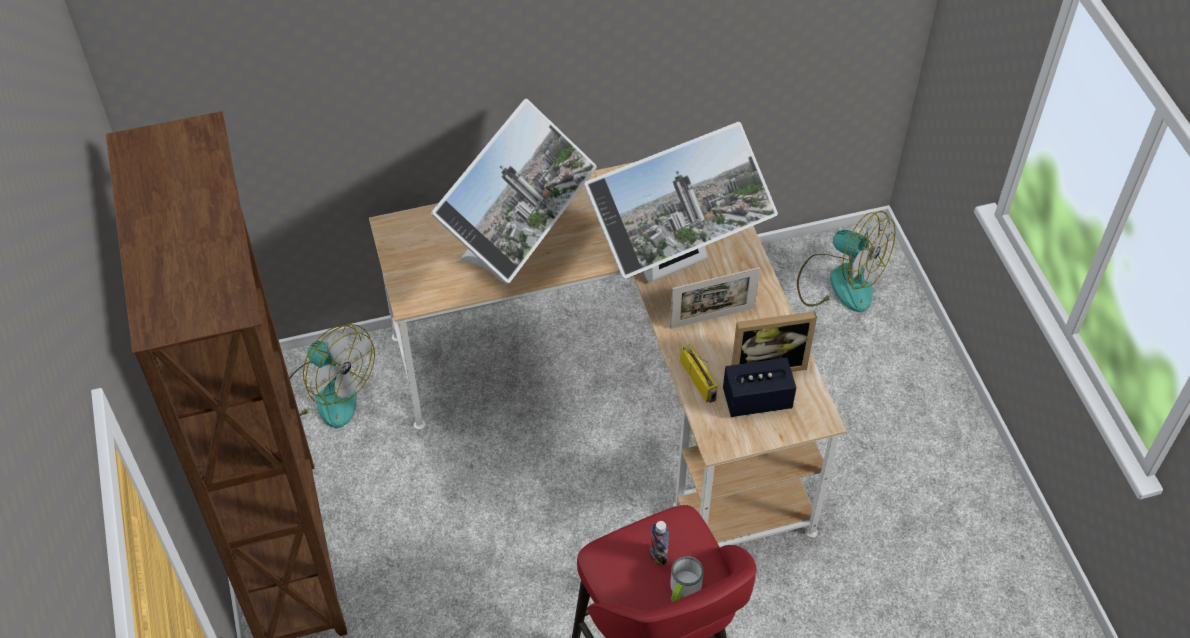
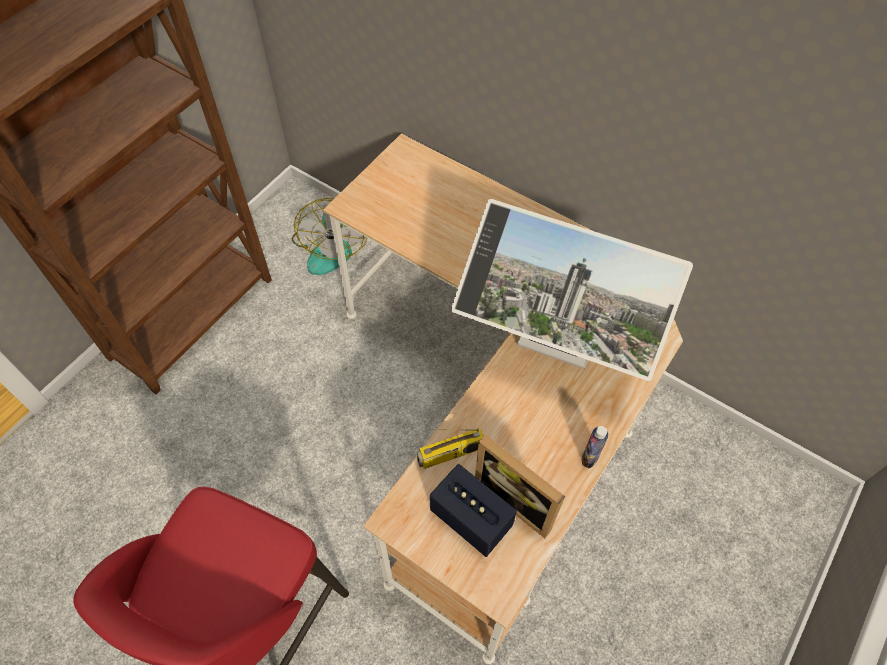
camera: 50 degrees right, 5 degrees up
monitor [431,99,597,284] -> none
bottle [650,521,669,566] -> bottle moved to [582,426,608,468]
picture frame [670,267,760,329] -> none
mug [670,556,704,602] -> none
radio [680,344,718,403] -> radio turned 45 degrees clockwise [417,428,483,469]
fan [797,211,895,312] -> none

